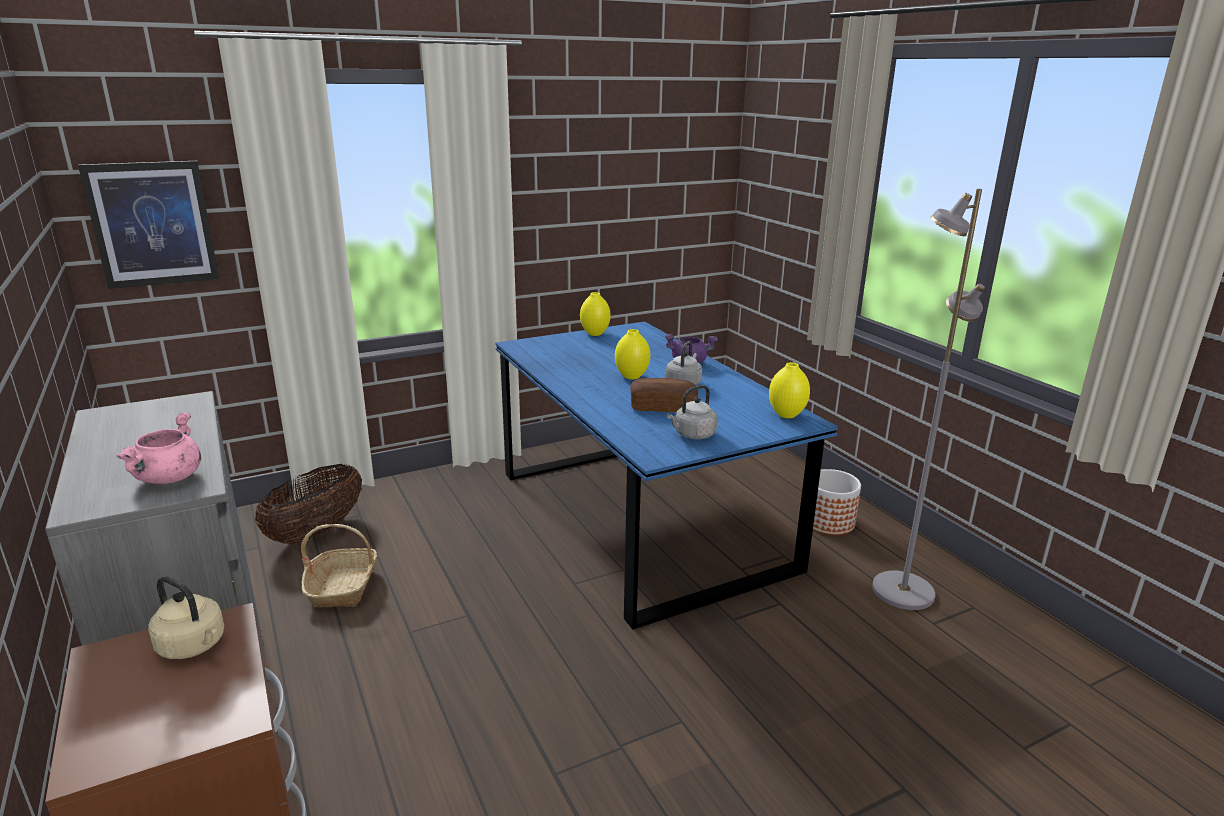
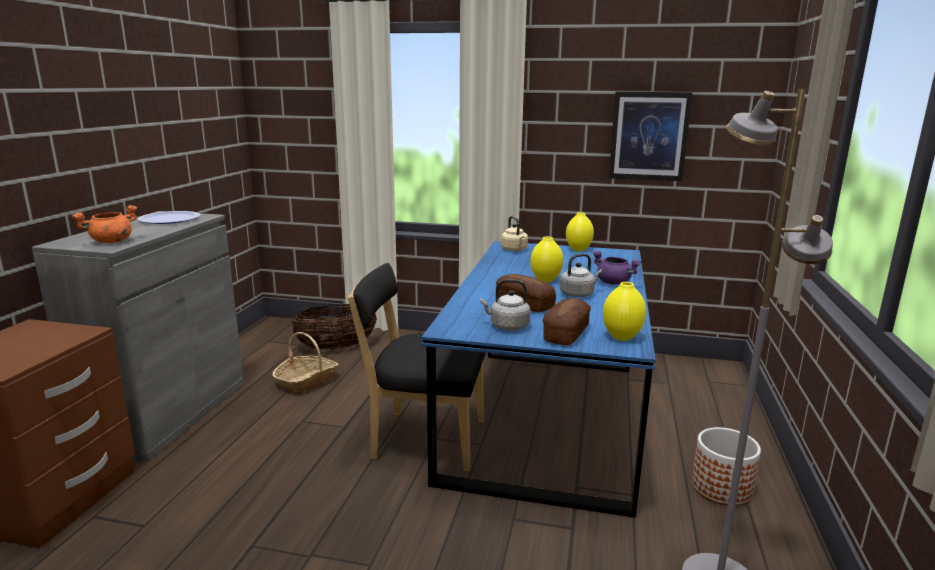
camera: 40 degrees right, 5 degrees down
picture [78,161,219,289] -> picture moved to [609,91,693,181]
pink cooking pot [116,412,201,484] -> orange cooking pot [72,205,137,243]
beige kettle [148,576,224,659] -> beige kettle moved to [501,216,528,251]
none -> plate [137,211,200,224]
none -> black chair [348,263,486,471]
none -> bread [543,298,591,345]

